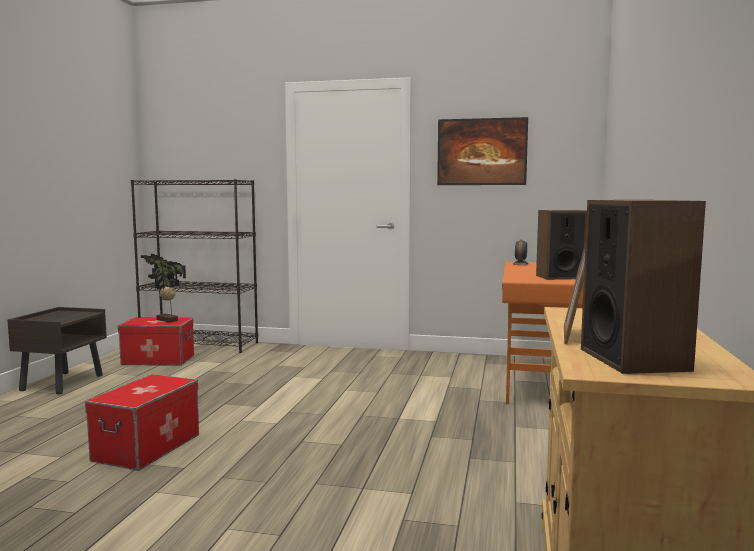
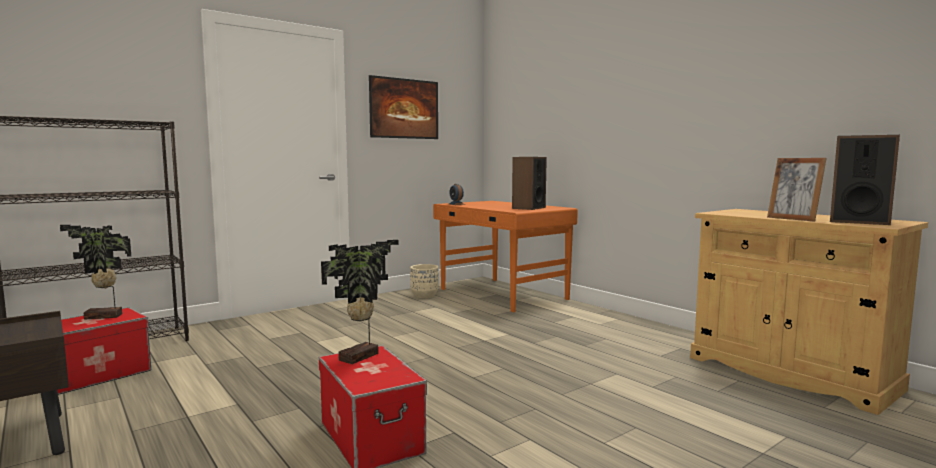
camera: 50 degrees left, 0 degrees up
none -> potted plant [321,240,399,364]
none -> beige planter [410,264,439,298]

